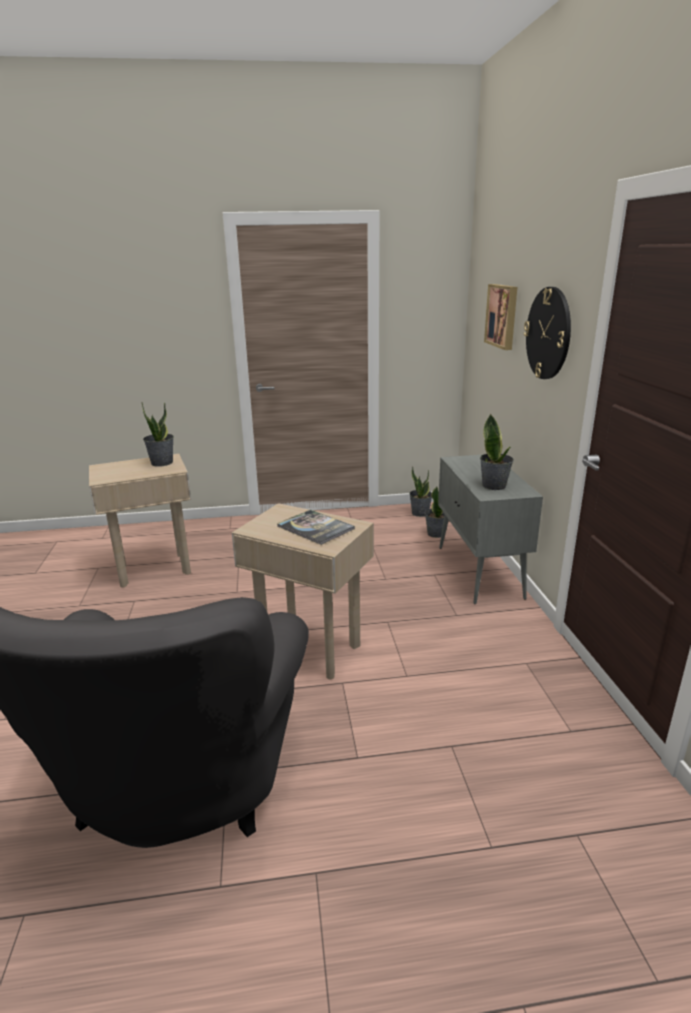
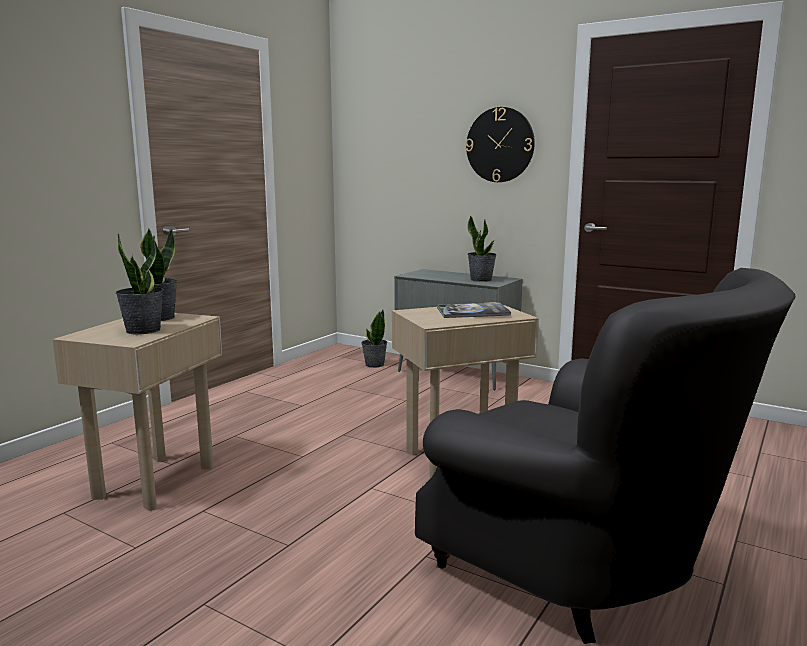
camera: 50 degrees left, 10 degrees down
potted plant [409,466,432,517] -> potted plant moved to [115,233,164,335]
picture [484,284,517,350] -> none

